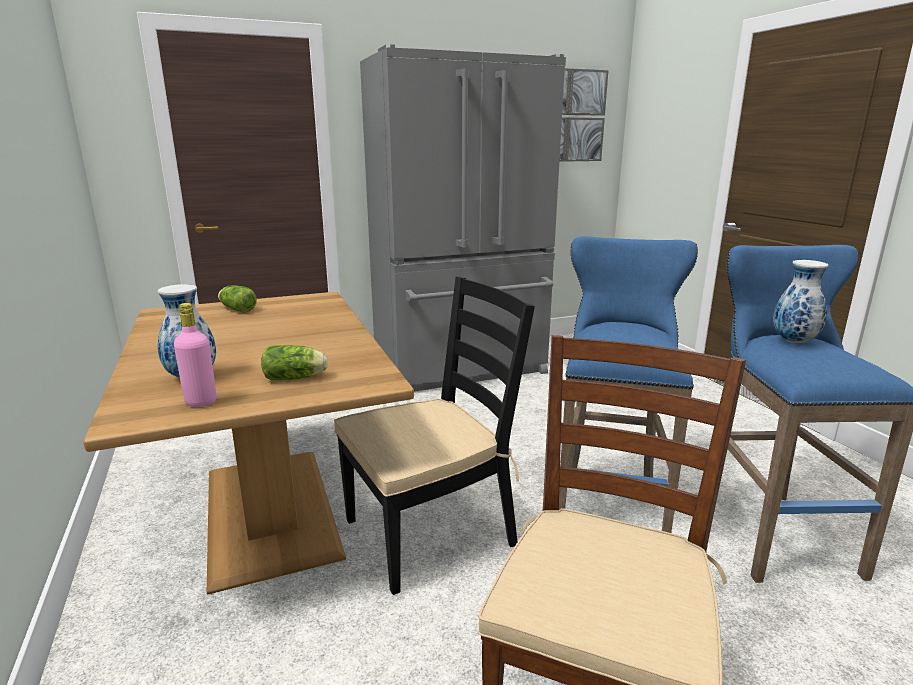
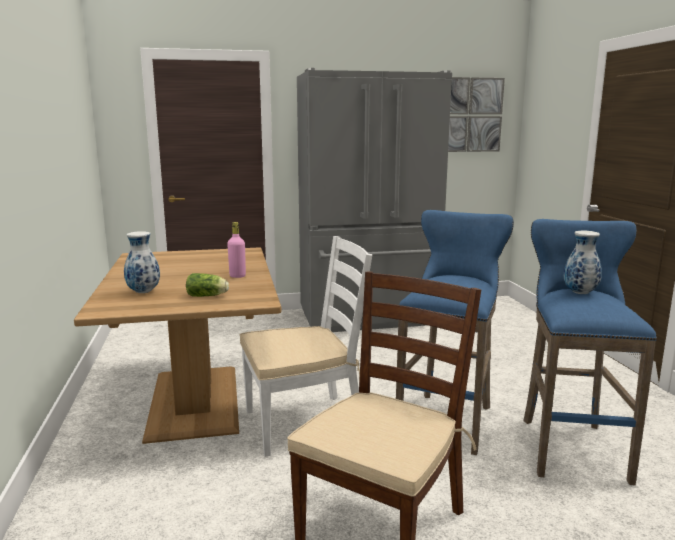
camera: 10 degrees right, 5 degrees down
pink bottle [174,303,217,407] -> pink bottle moved to [227,222,246,278]
lettuce [218,286,257,313] -> none
black chair [334,276,535,595] -> white chair [240,236,372,457]

